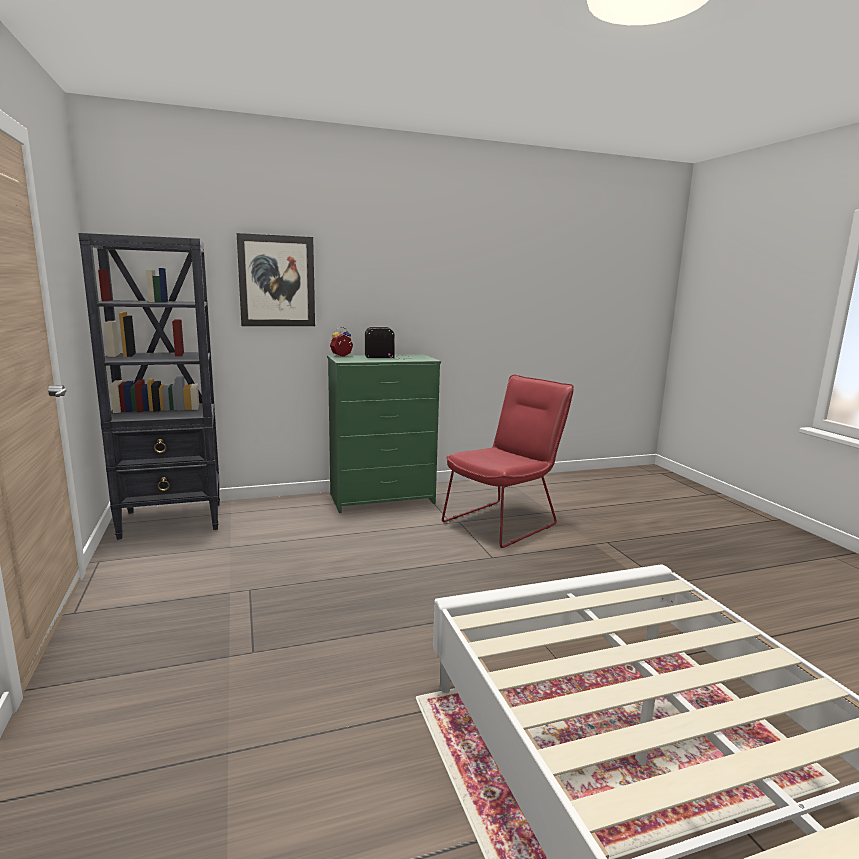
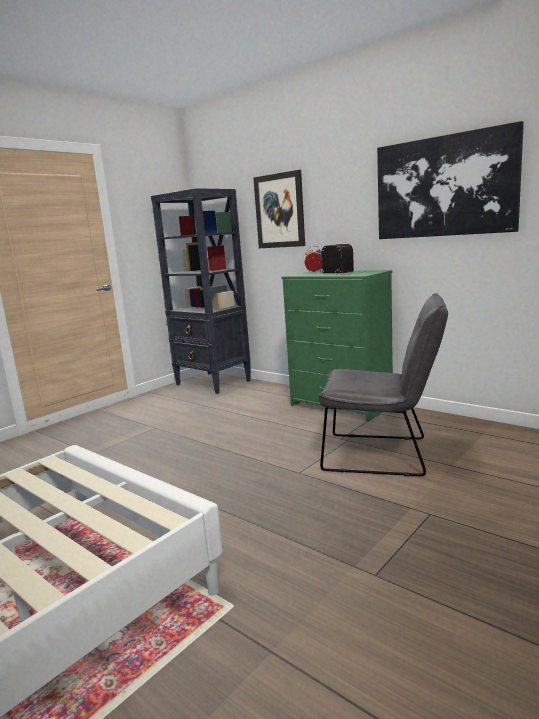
camera: 60 degrees right, 0 degrees up
red chair [442,375,574,548] -> grey chair [318,293,448,476]
none -> picture [377,121,524,239]

